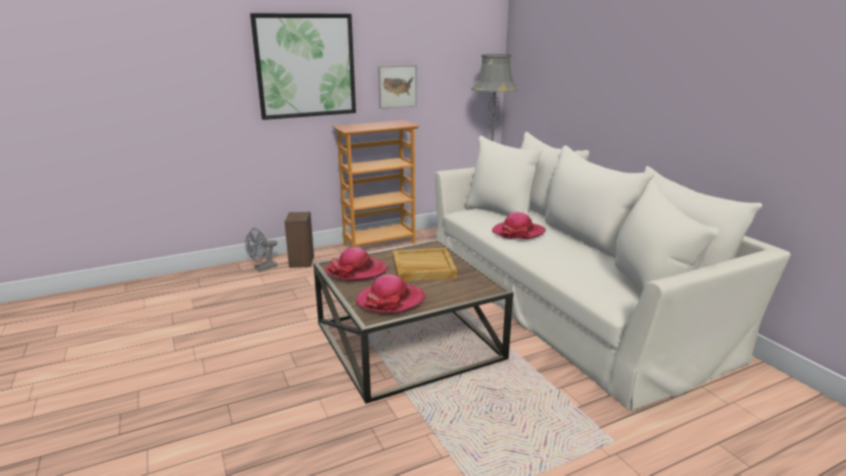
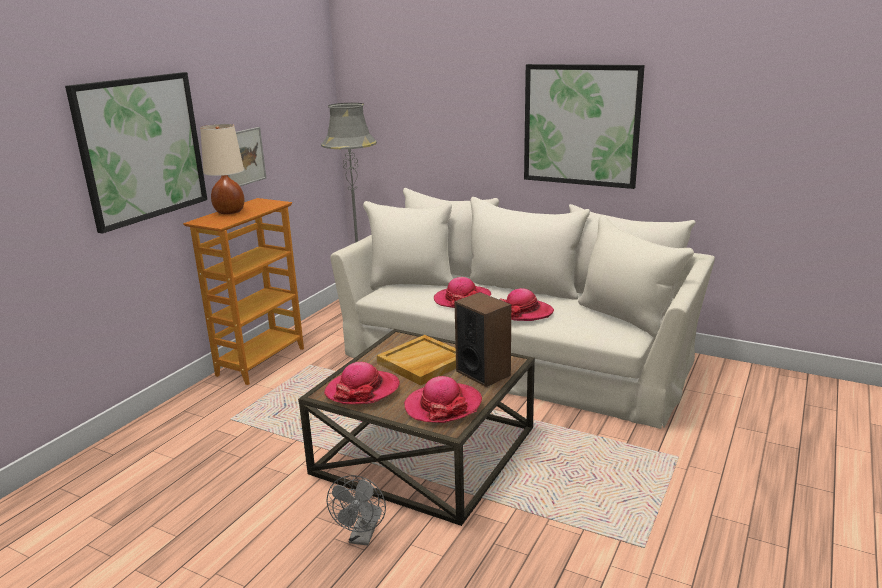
camera: 35 degrees left, 0 degrees up
grey fan [245,228,277,271] -> grey fan moved to [326,475,386,546]
speaker [285,212,314,268] -> speaker moved to [454,292,511,387]
none -> beige table lamp [200,124,245,214]
none -> hat [500,288,554,321]
none -> picture [524,64,645,189]

